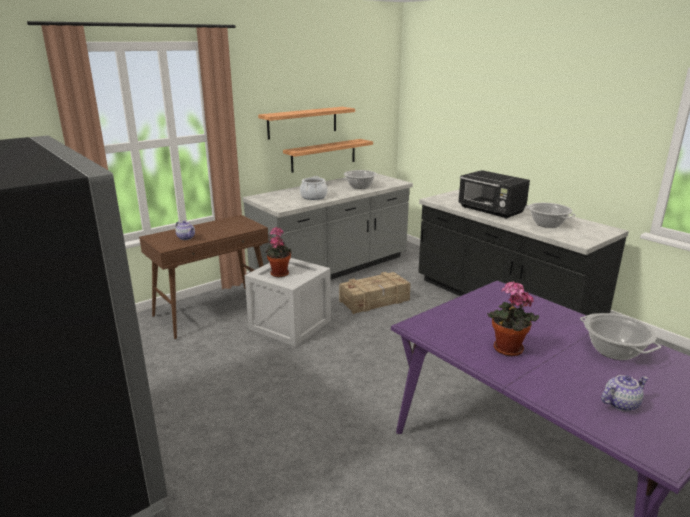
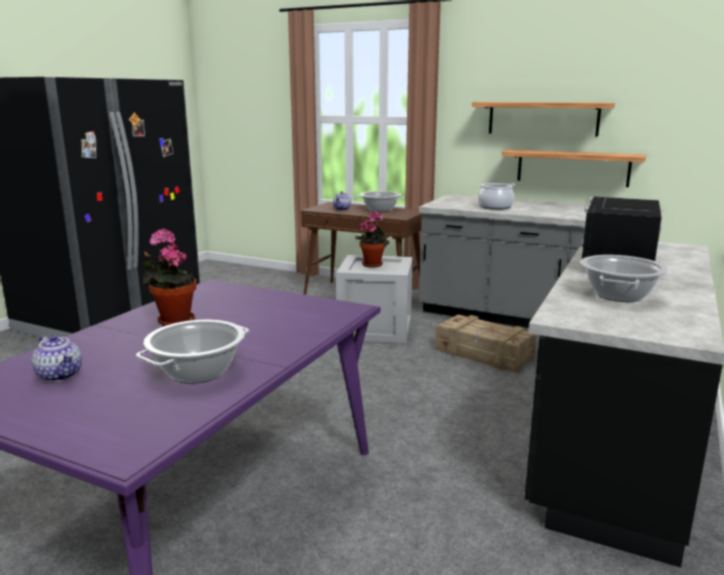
camera: 65 degrees right, 5 degrees down
cooking pot [343,170,377,189] -> cooking pot moved to [356,191,405,212]

